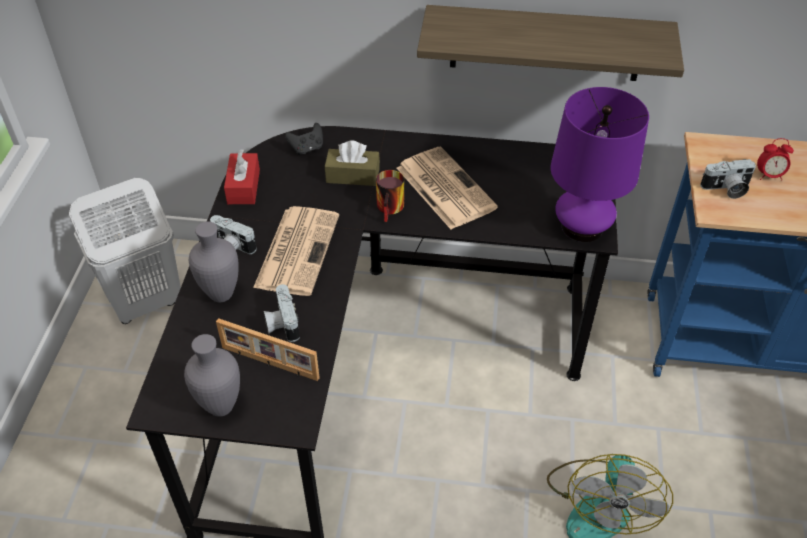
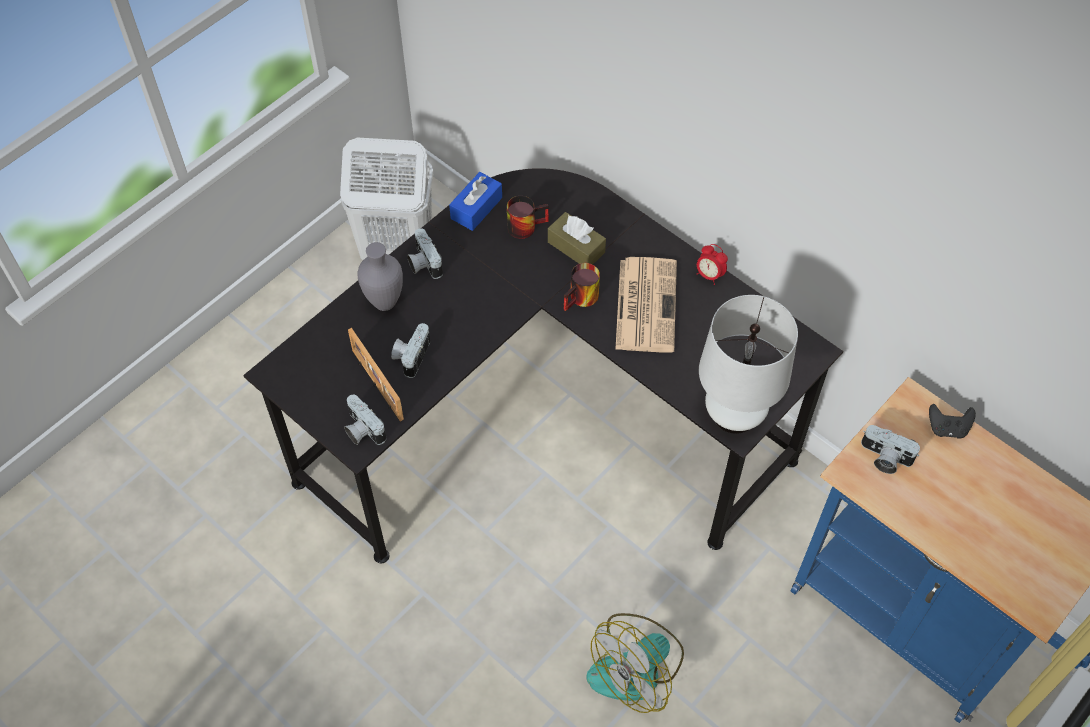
camera: 35 degrees right, 10 degrees up
grey vase [184,334,240,417] -> none
red tissue box [224,149,260,204] -> blue tissue box [449,172,502,231]
newspaper [253,206,339,296] -> none
black game controller [285,123,323,155] -> black game controller moved to [929,404,976,439]
shelf [417,5,684,81] -> none
purple table lamp [551,87,649,242] -> white table lamp [699,295,798,434]
alarm clock [757,138,794,181] -> alarm clock moved to [697,244,728,285]
none -> camera [344,395,386,445]
none -> mug [507,196,549,239]

